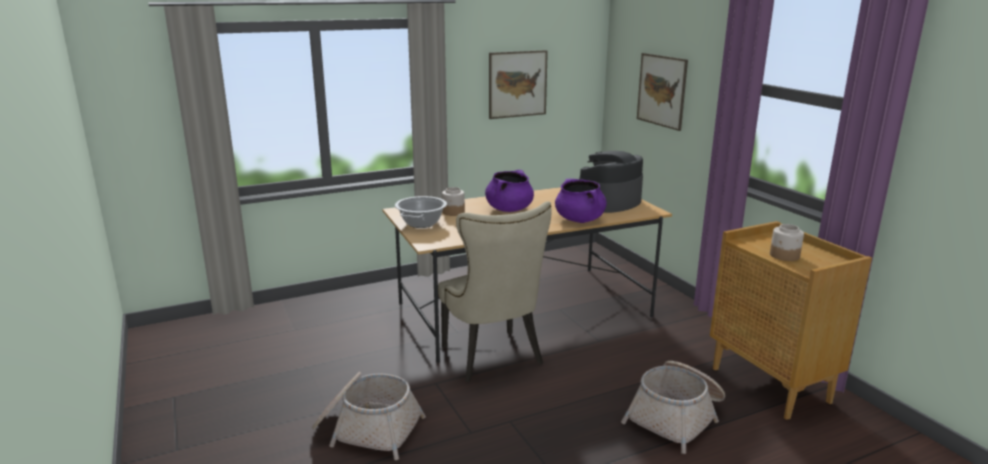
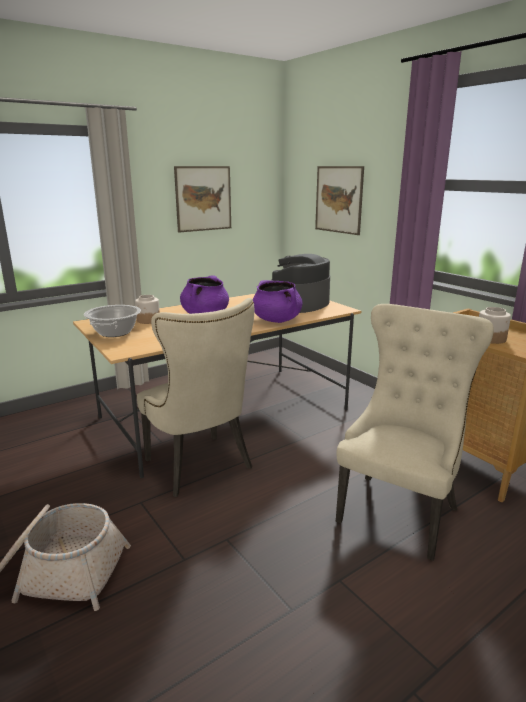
camera: 10 degrees left, 0 degrees up
basket [621,361,725,454] -> beige chair [336,304,494,561]

